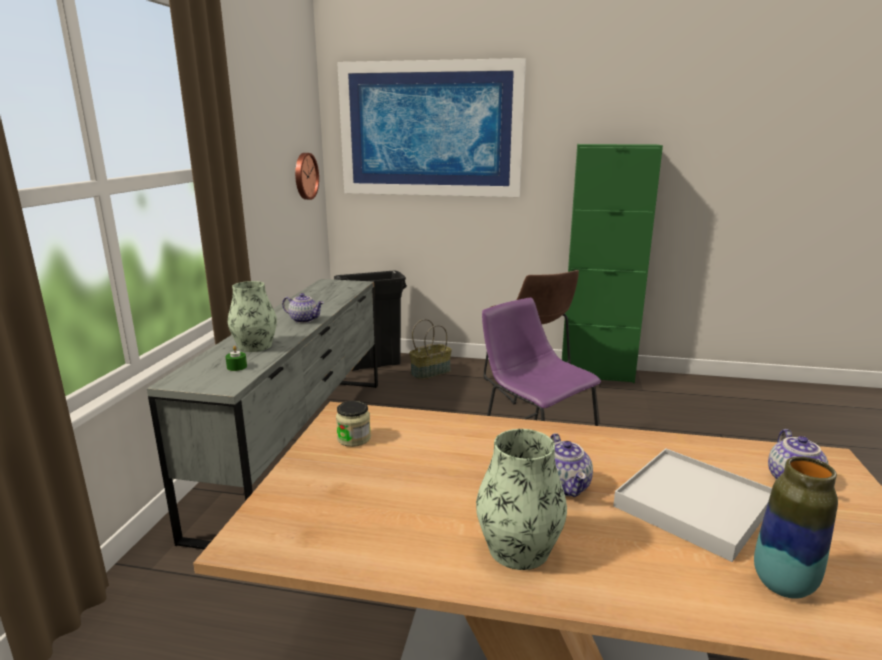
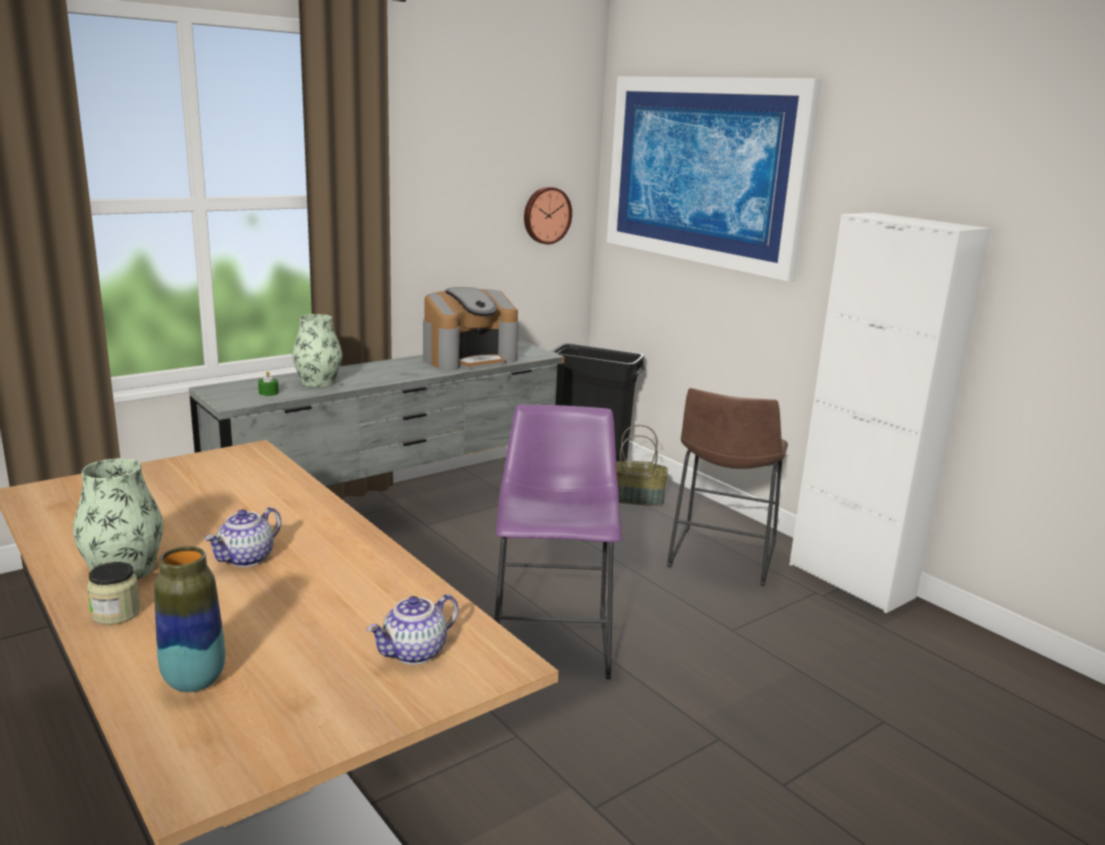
camera: 40 degrees right, 0 degrees up
teapot [282,293,324,323] -> none
jar [336,401,371,447] -> jar moved to [87,562,141,625]
green cabinet [562,144,663,383] -> white cabinet [789,213,991,613]
white tray [613,448,772,562] -> none
none -> coffee machine [423,287,519,371]

